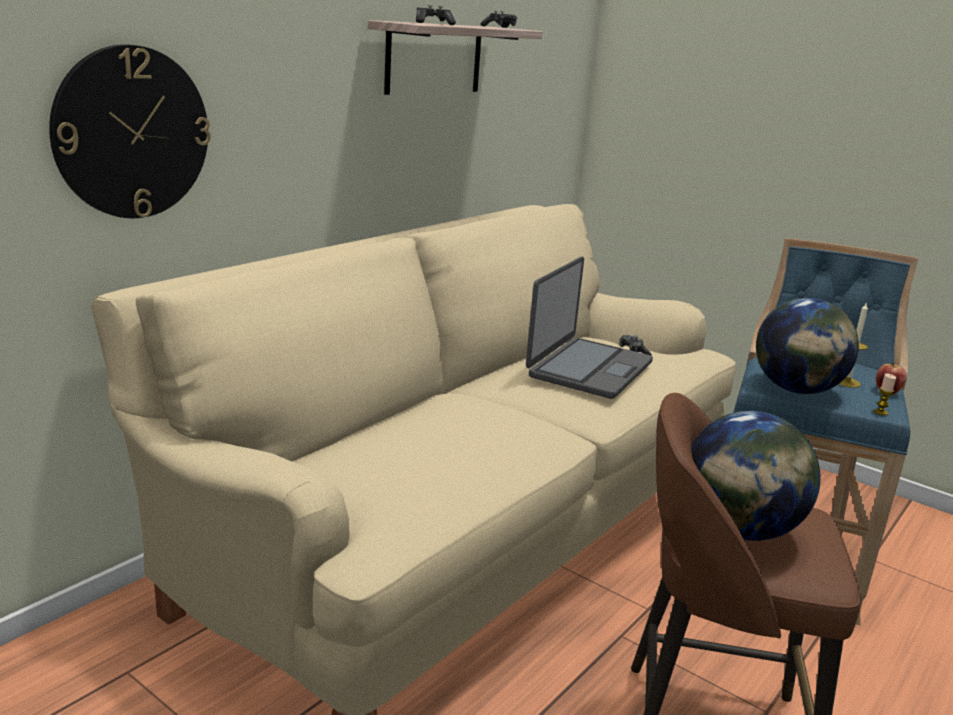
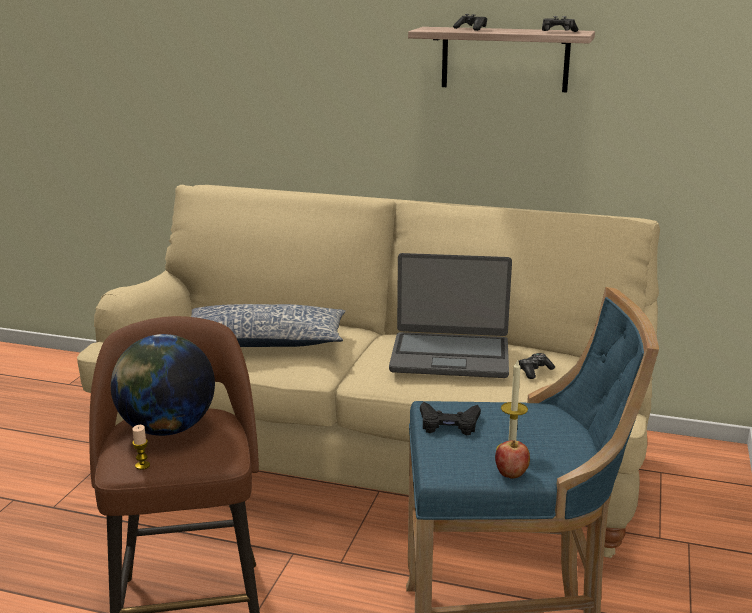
camera: 70 degrees right, 0 degrees up
wall clock [49,44,211,218] -> none
globe [756,298,859,394] -> black game controller [420,402,481,435]
candle [874,373,896,416] -> candle moved to [132,425,150,470]
none -> pillow [191,304,346,347]

